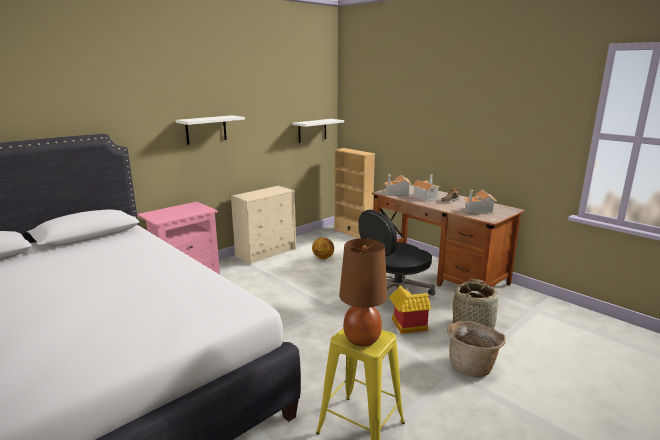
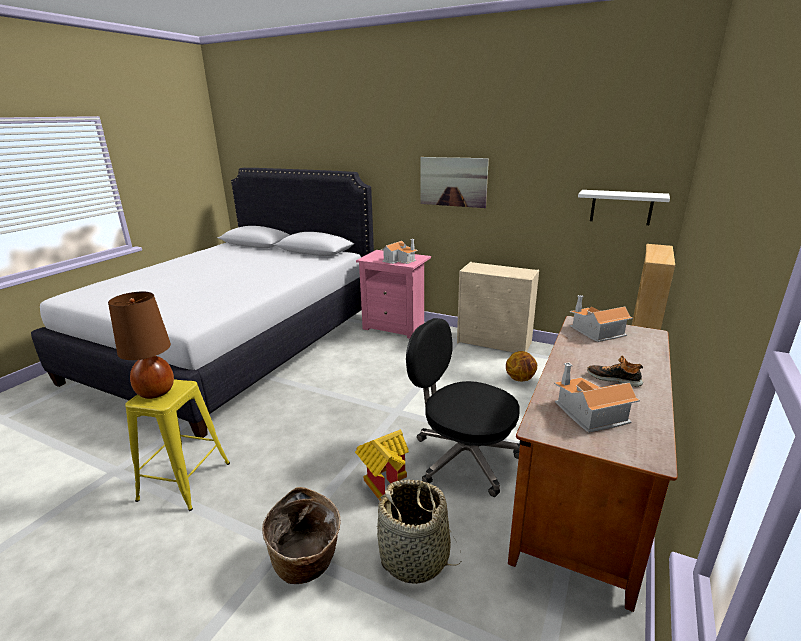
camera: 70 degrees right, 5 degrees up
white shelf [176,115,245,145] -> picture [420,157,489,208]
toy house [411,174,440,202] -> toy house moved to [380,239,418,264]

